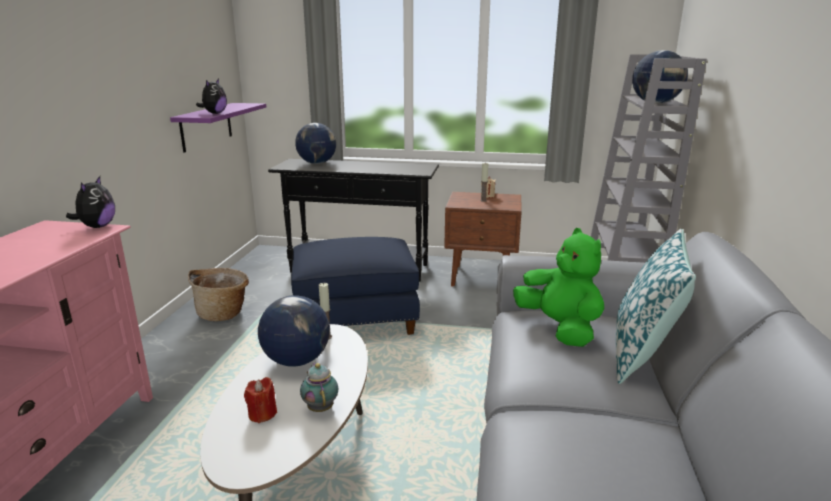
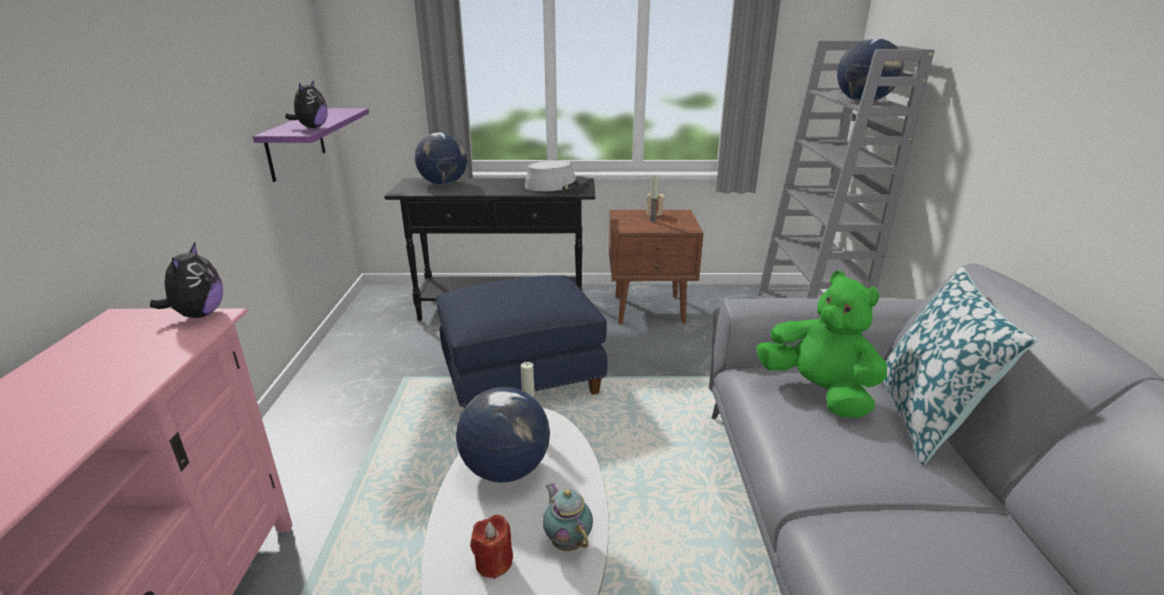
camera: 10 degrees left, 5 degrees up
basket [188,268,249,321] -> none
none -> grey hat [525,160,588,191]

